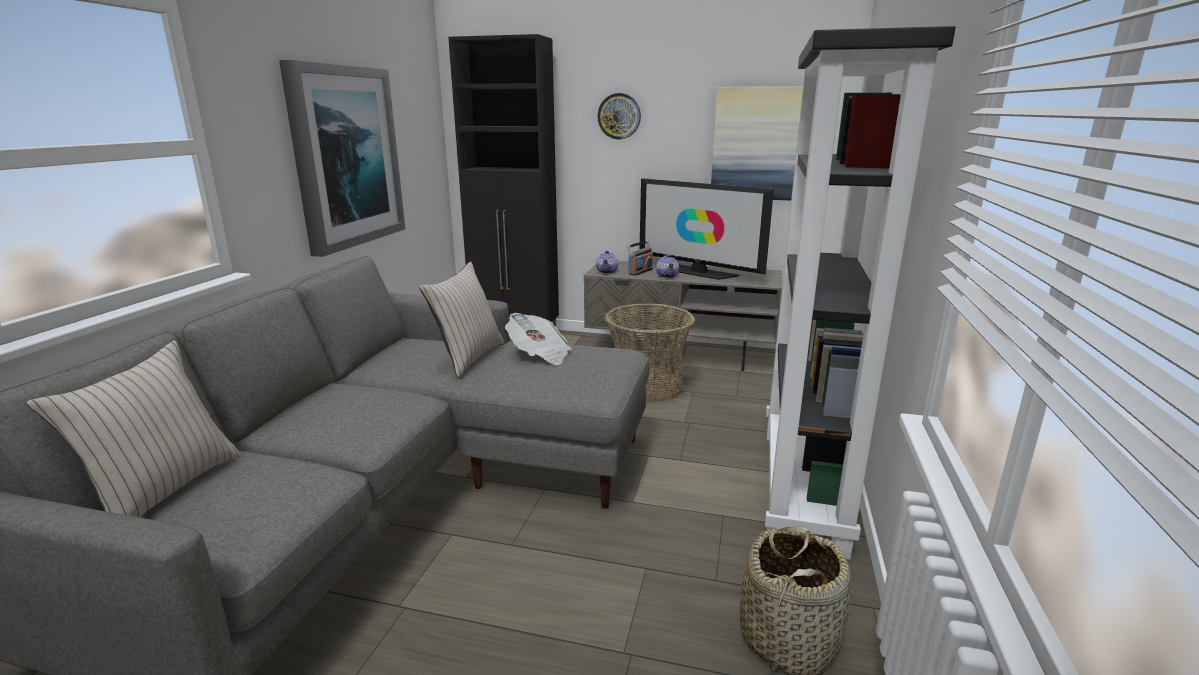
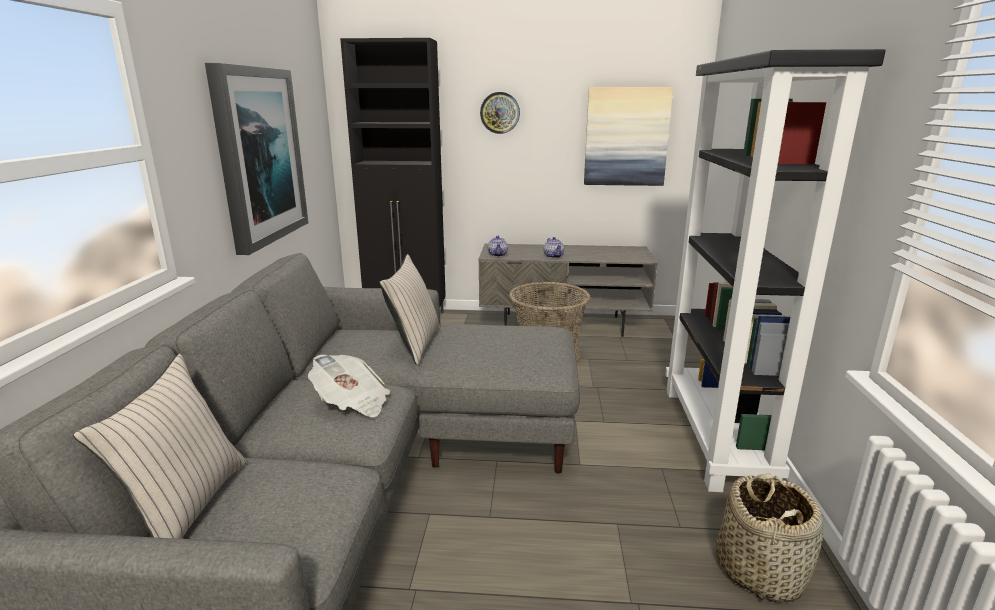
camera: 10 degrees left, 0 degrees up
newspaper [505,313,572,365] -> newspaper moved to [308,354,390,417]
radio [627,240,653,276] -> none
television [639,178,774,280] -> none

